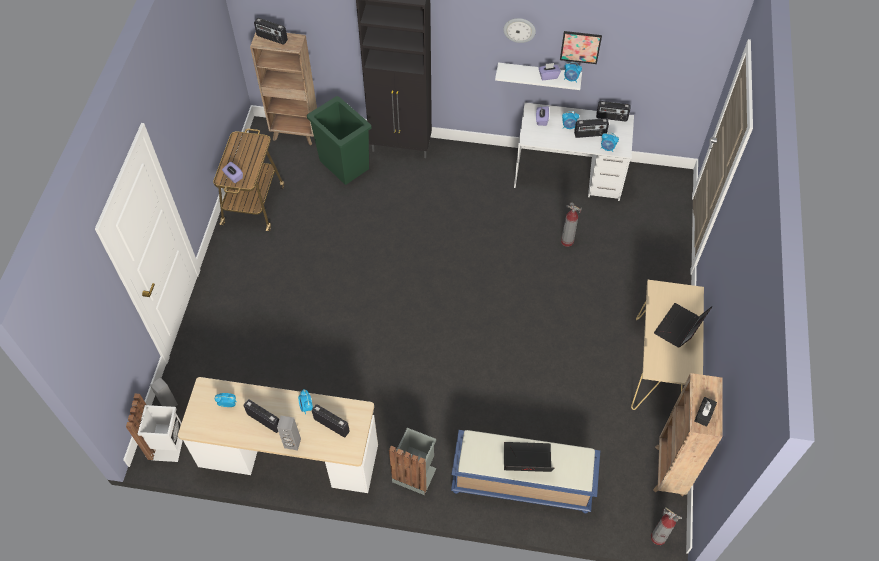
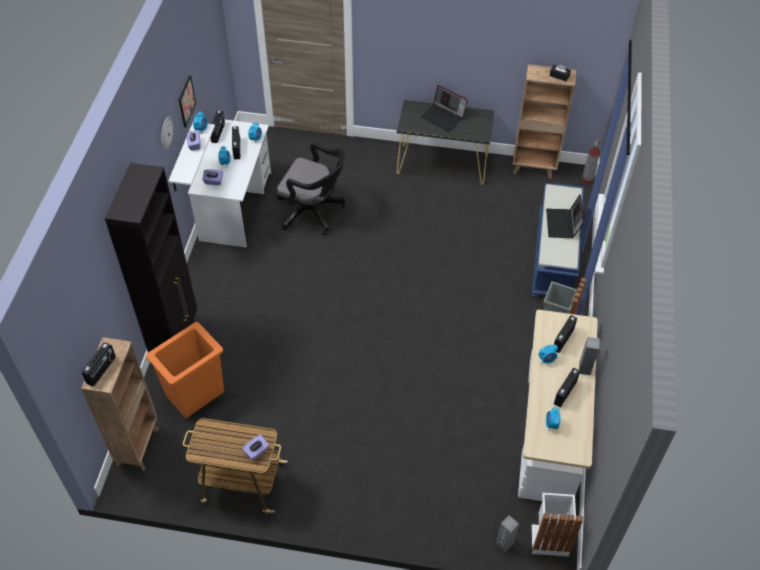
camera: 90 degrees left, 5 degrees down
green trash can [307,96,372,185] -> orange trash can [146,322,224,418]
fire extinguisher [561,202,582,247] -> black office chair [277,142,346,235]
beige console table [631,280,704,410] -> black console table [397,100,495,185]

